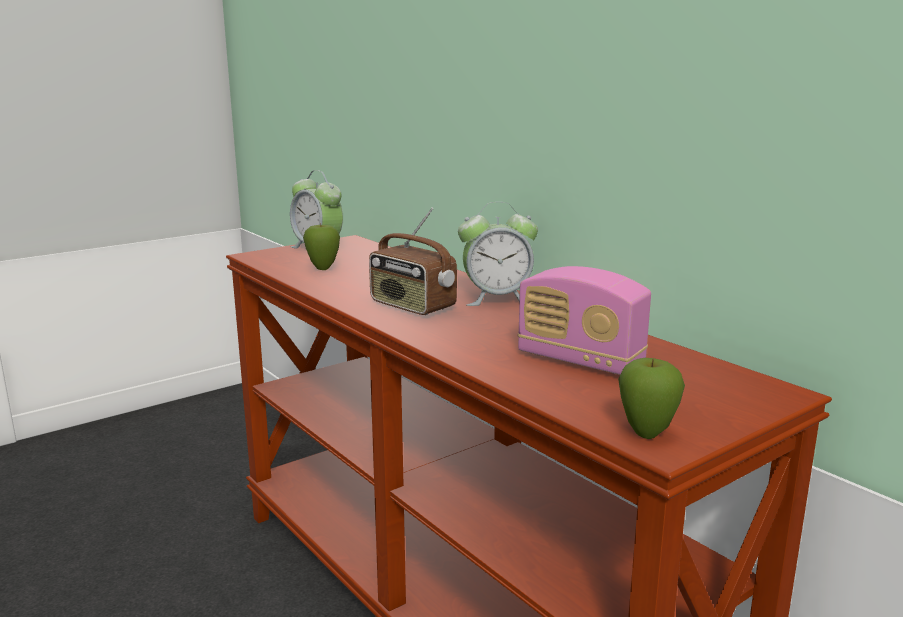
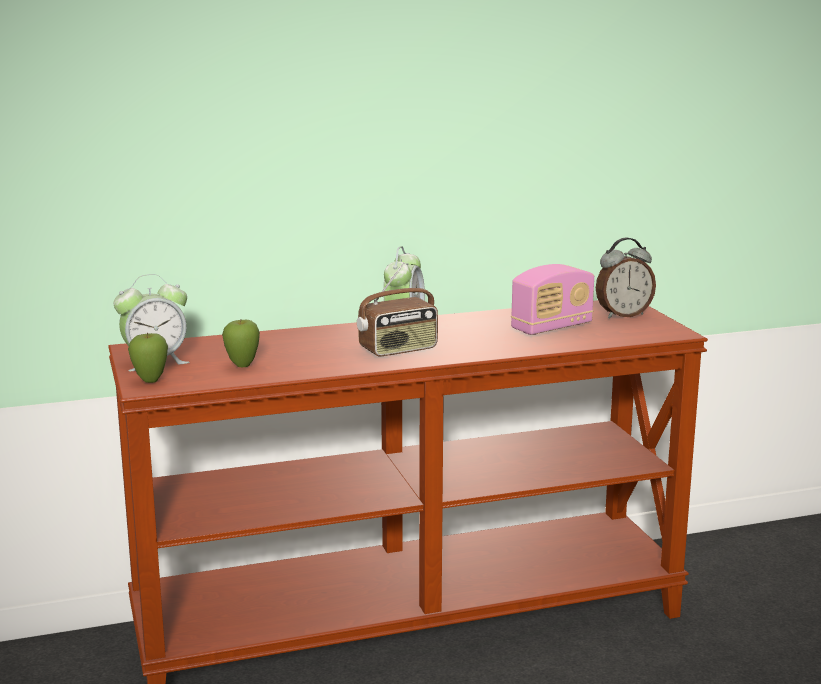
camera: 70 degrees left, 0 degrees up
apple [618,358,685,439] -> apple moved to [128,332,168,383]
none -> alarm clock [596,238,656,318]

